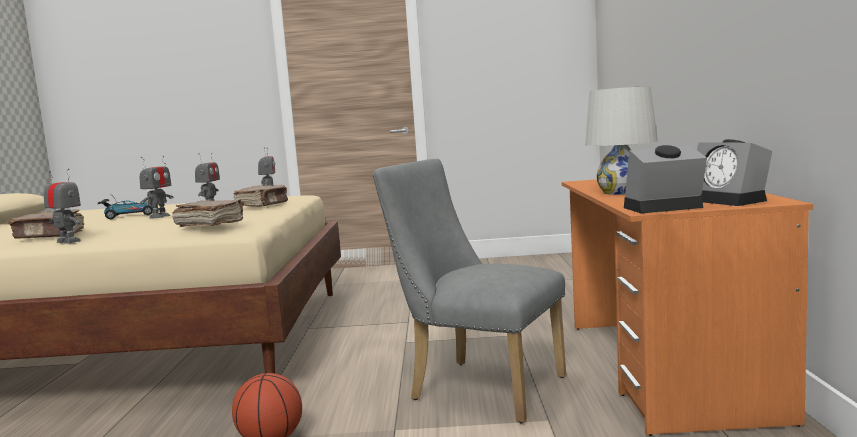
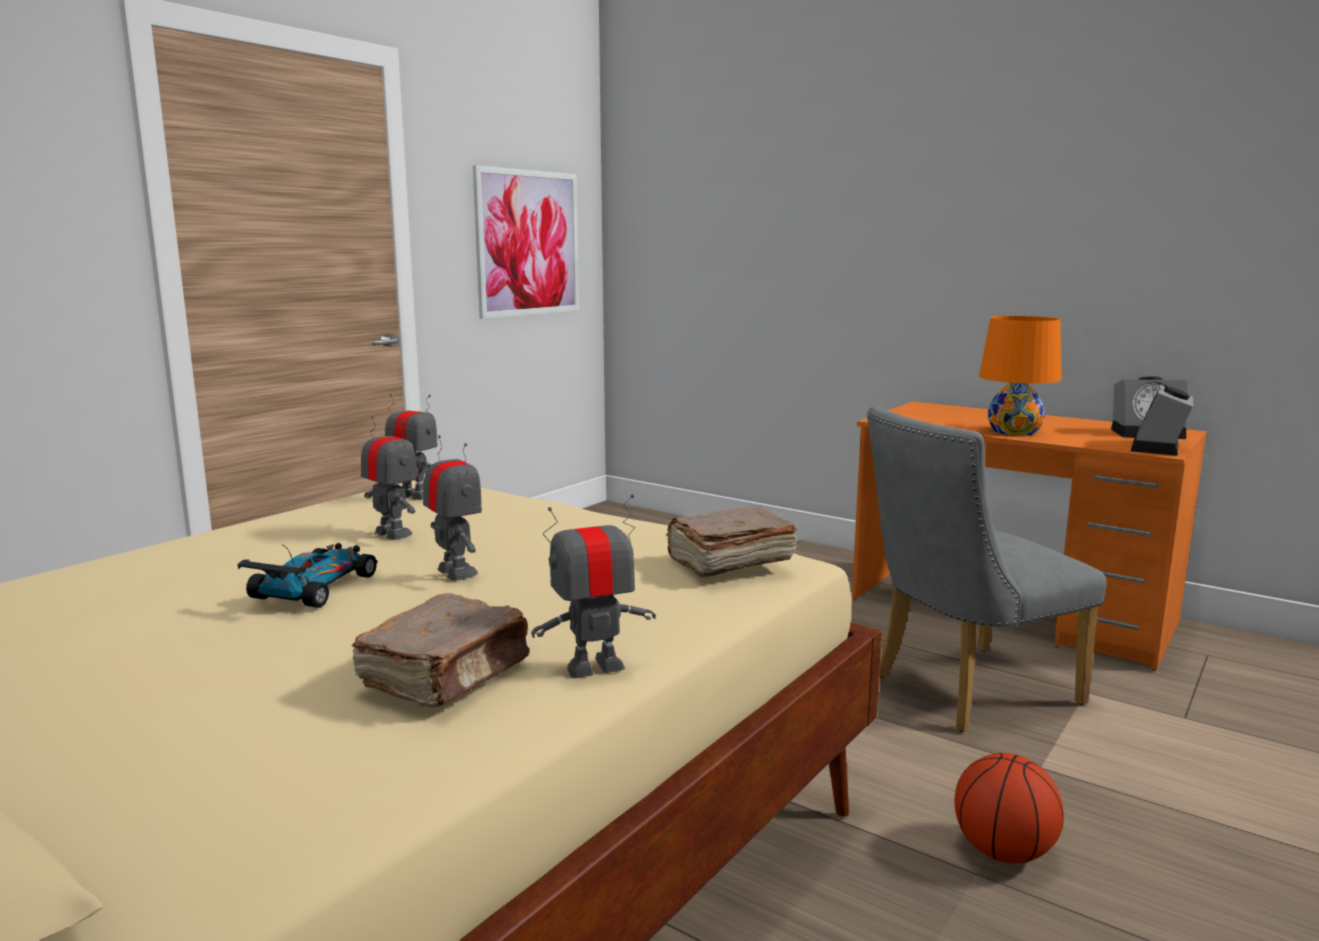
camera: 55 degrees left, 5 degrees up
brown book [233,185,288,207] -> none
white table lamp [585,86,658,195] -> orange table lamp [979,316,1061,436]
none -> picture [473,165,579,319]

